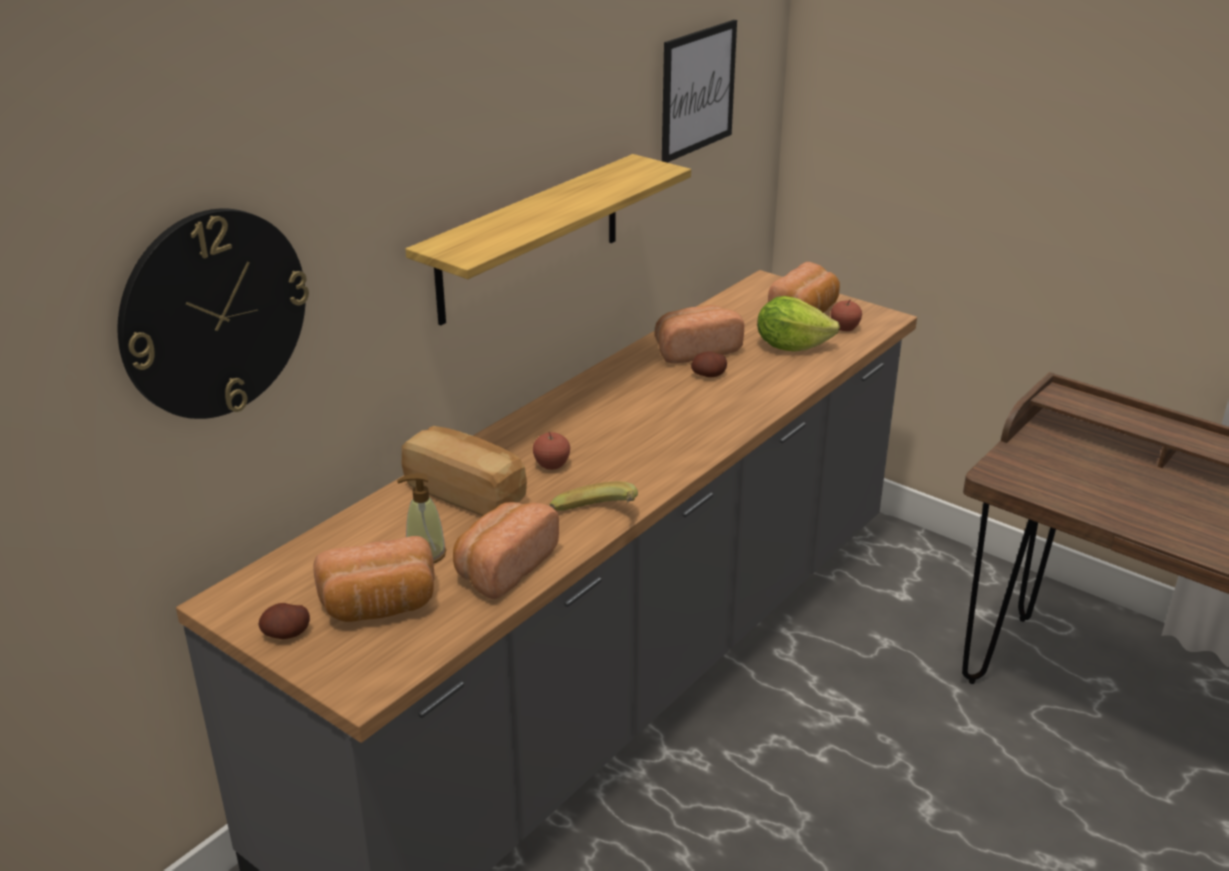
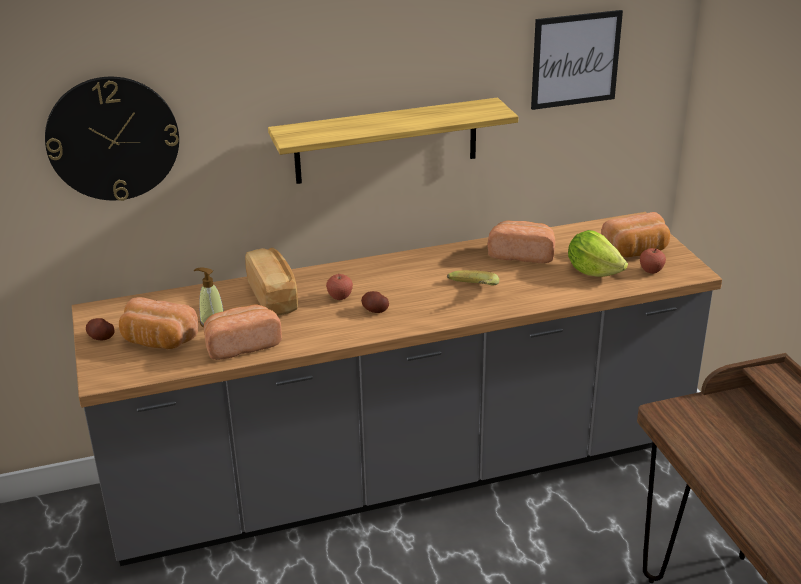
camera: 35 degrees right, 0 degrees up
banana [549,482,638,510] -> banana moved to [447,270,499,286]
potato [691,351,727,377] -> potato moved to [361,291,389,313]

